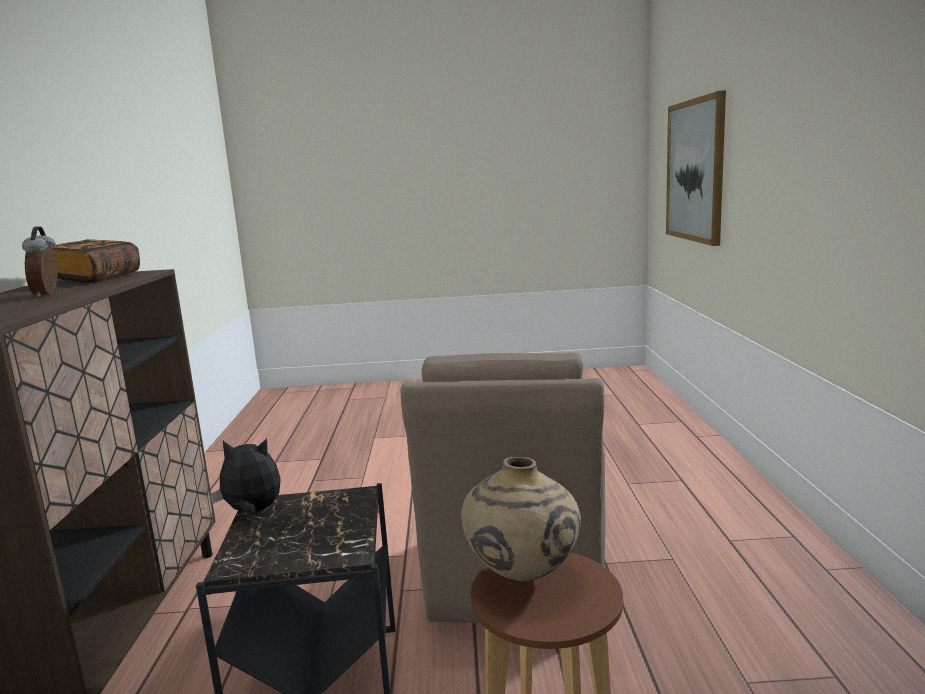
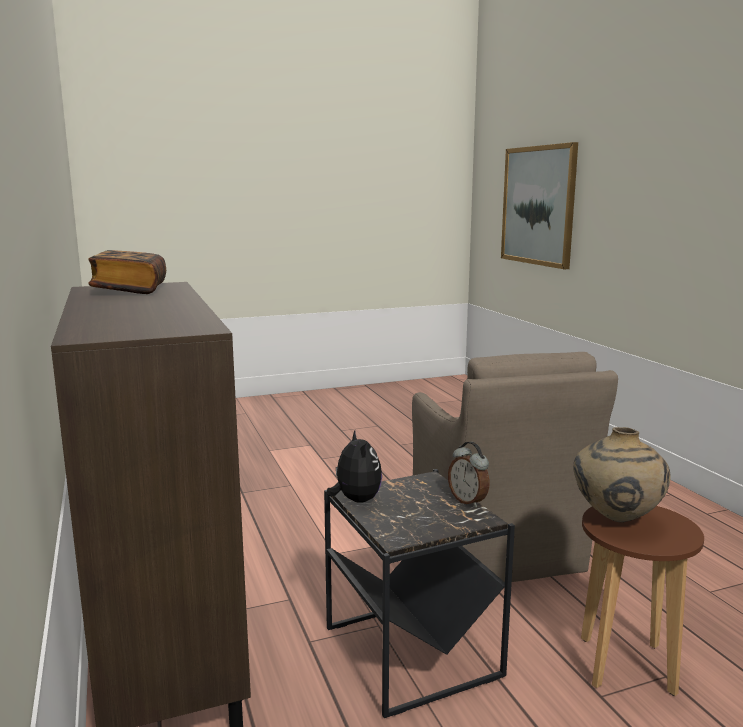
camera: 20 degrees left, 0 degrees up
alarm clock [22,226,58,297] -> alarm clock moved to [448,442,489,508]
plush toy [210,439,281,515] -> plush toy turned 90 degrees clockwise [327,430,382,503]

